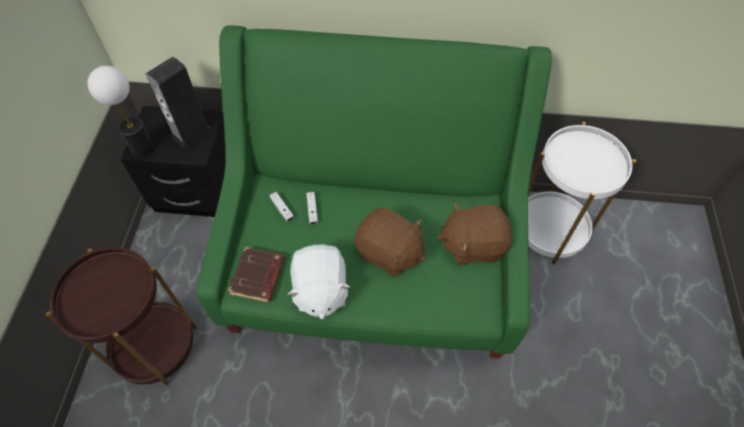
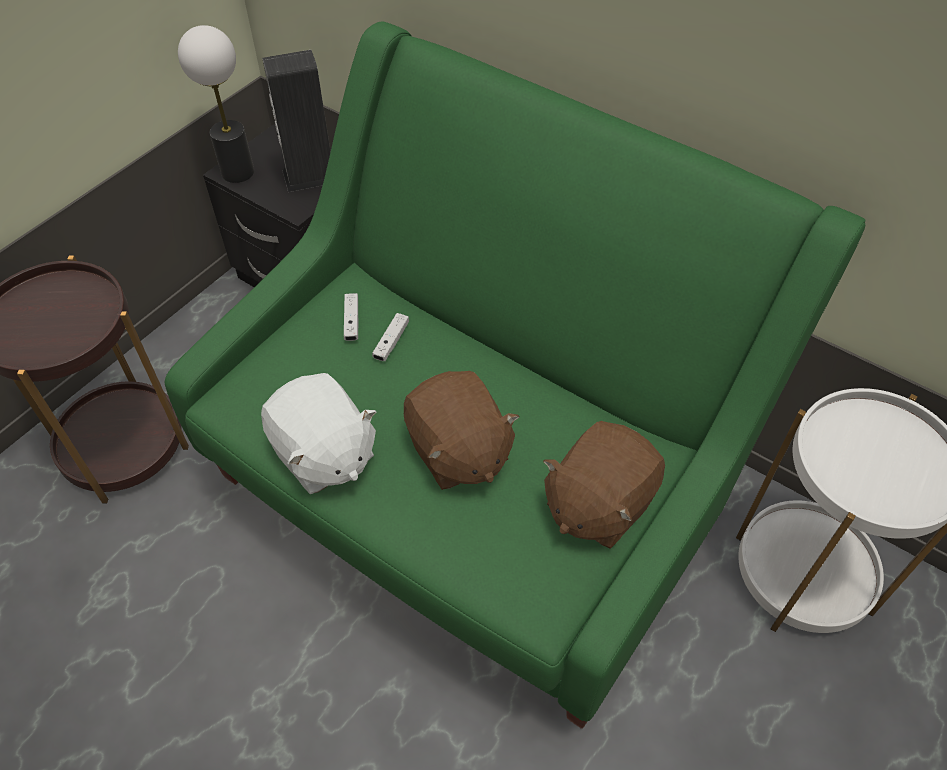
camera: 30 degrees right, 5 degrees down
brown book [228,247,285,303] -> none
white plush toy [288,244,350,319] -> white plush toy turned 60 degrees counterclockwise [261,373,377,494]
brown plush toy [437,202,512,265] -> brown plush toy turned 75 degrees counterclockwise [543,421,665,549]

